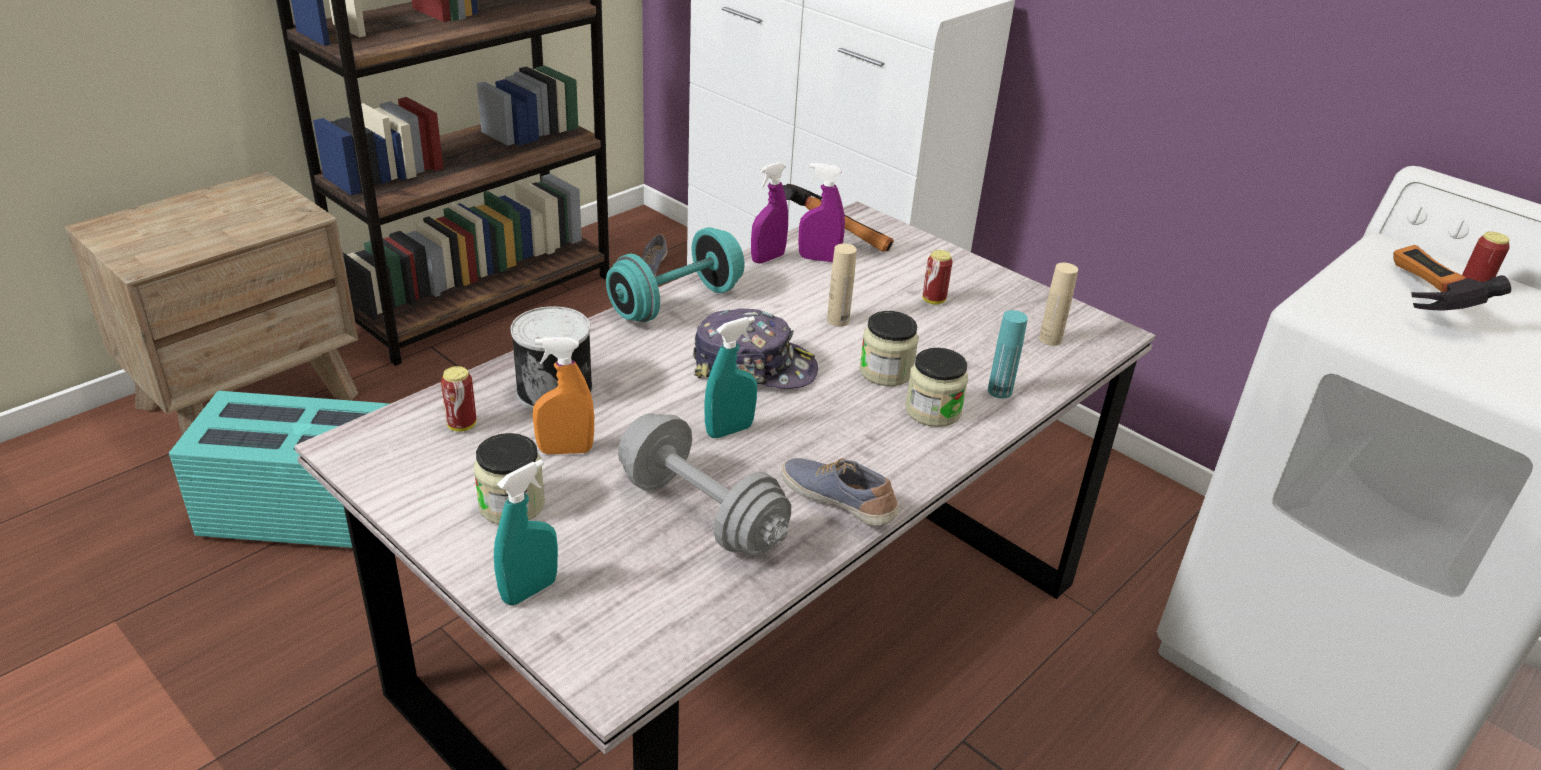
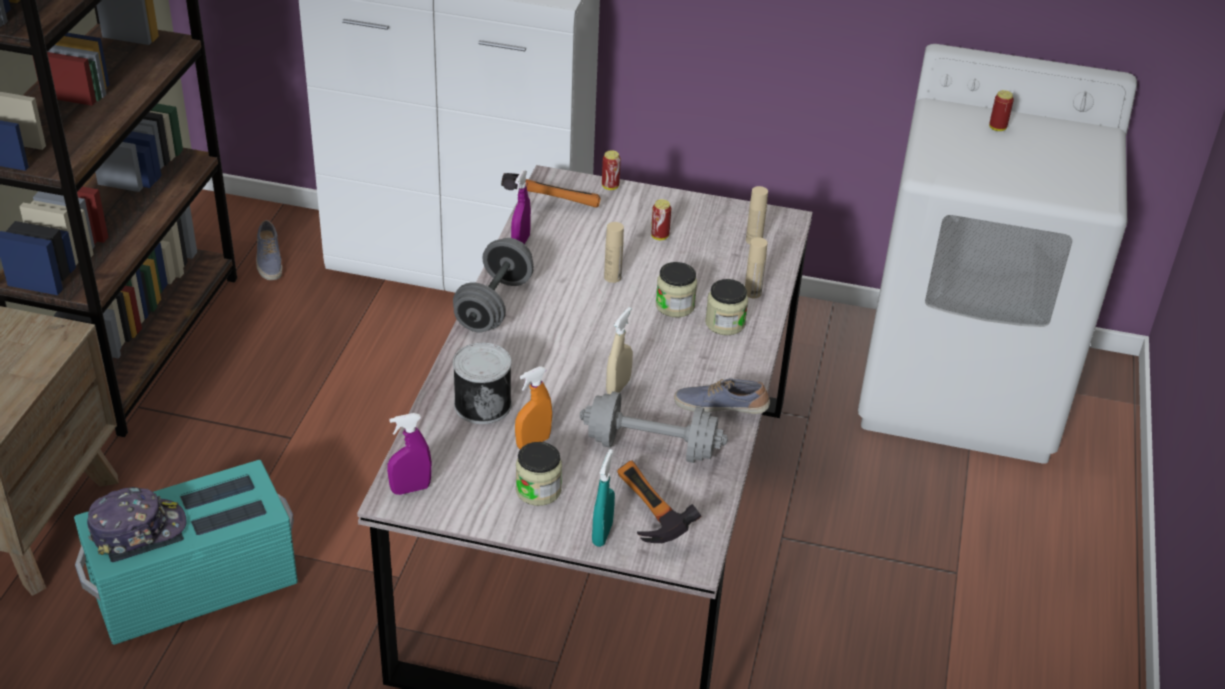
camera: 30 degrees left, 5 degrees up
can [441,366,476,432] -> can moved to [602,150,621,190]
turquoise dumbbell [606,227,744,322] -> grey dumbbell [453,238,534,332]
cap [693,309,818,389] -> cap moved to [87,487,187,555]
turquoise spray bottle [704,316,757,438] -> beige spray bottle [606,307,633,394]
purple spray bottle [798,163,845,262] -> purple spray bottle moved to [387,413,432,495]
turquoise bottle [988,310,1028,399] -> beige bottle [745,237,768,298]
hammer [1393,245,1511,311] -> hammer moved to [617,461,702,543]

